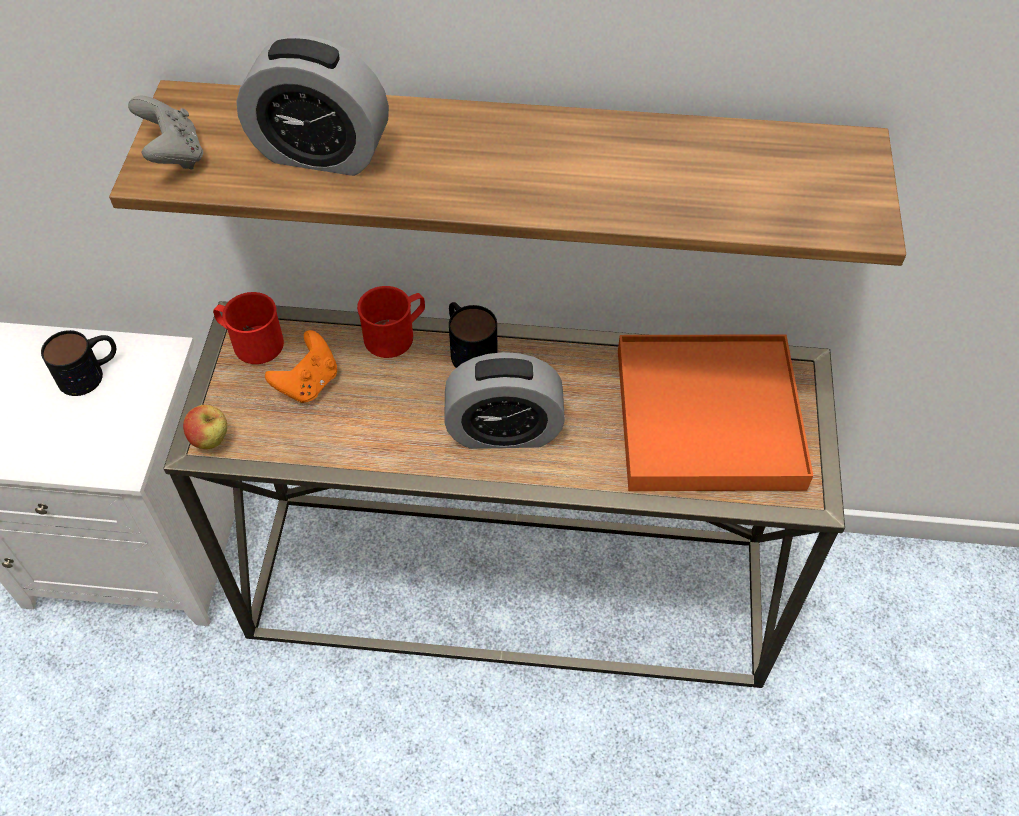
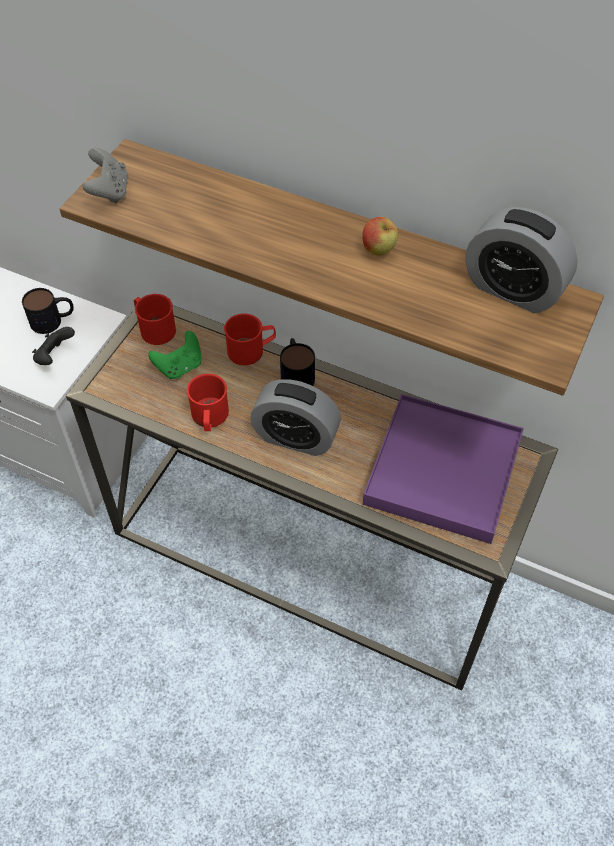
camera: 20 degrees right, 0 degrees up
apple [183,405,227,449] -> apple moved to [362,217,398,256]
alarm clock [236,35,389,176] -> alarm clock moved to [465,207,578,313]
orange game controller [265,330,337,403] -> green game controller [148,331,202,379]
orange tray [618,334,813,491] -> purple tray [363,394,524,544]
none -> black game controller [32,327,75,365]
none -> red mug [187,374,229,431]

